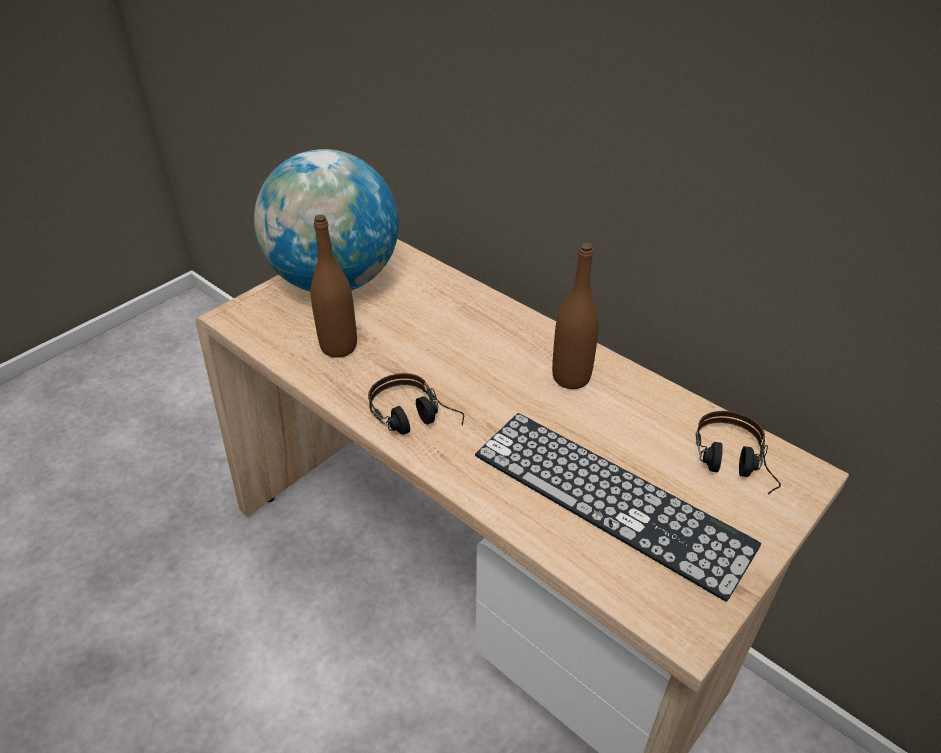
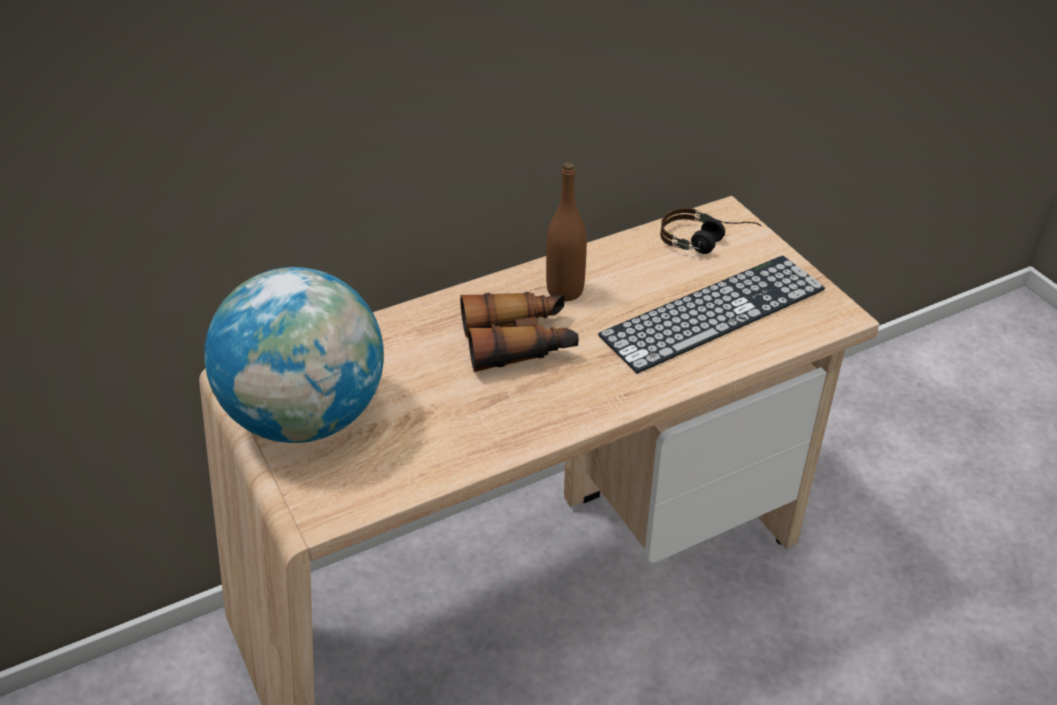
camera: 70 degrees left, 0 degrees up
brown bottle [311,214,357,358] -> none
headphones [368,373,464,435] -> none
none -> binoculars [460,292,579,372]

